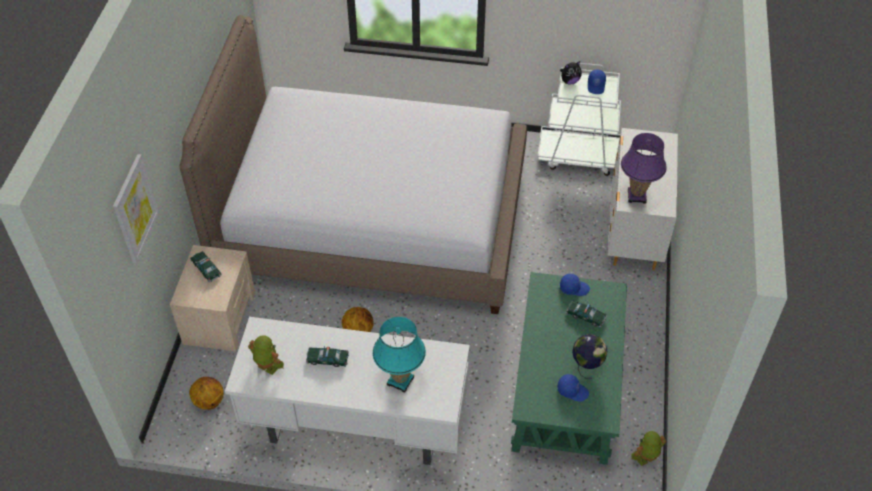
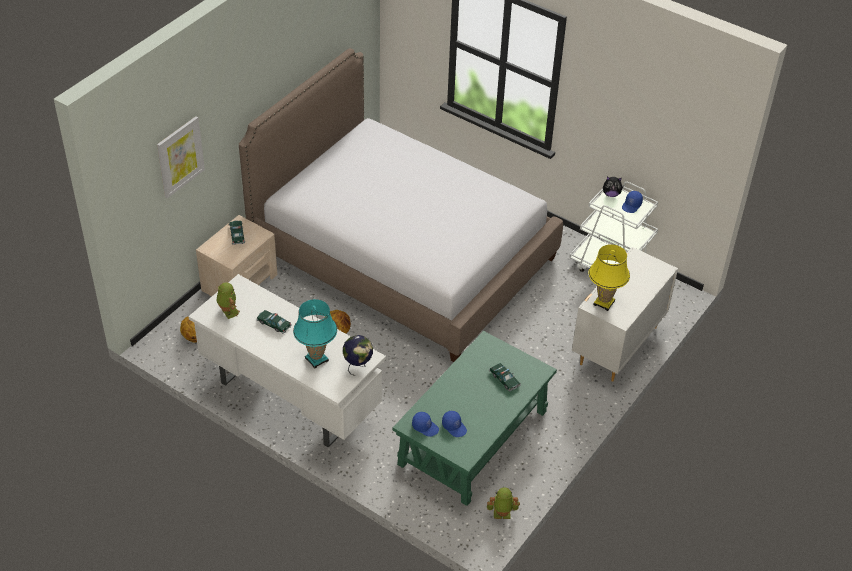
camera: 25 degrees right, 5 degrees down
blue cap [560,273,590,296] -> blue cap moved to [412,412,439,437]
globe [572,334,607,379] -> globe moved to [343,335,373,376]
purple table lamp [621,133,667,203] -> yellow table lamp [589,244,630,311]

